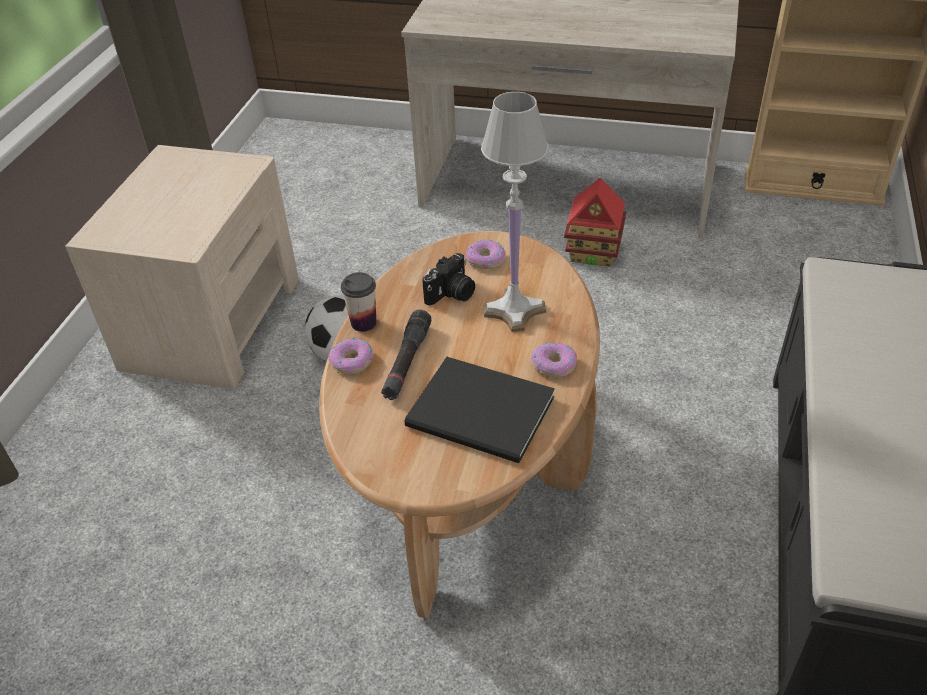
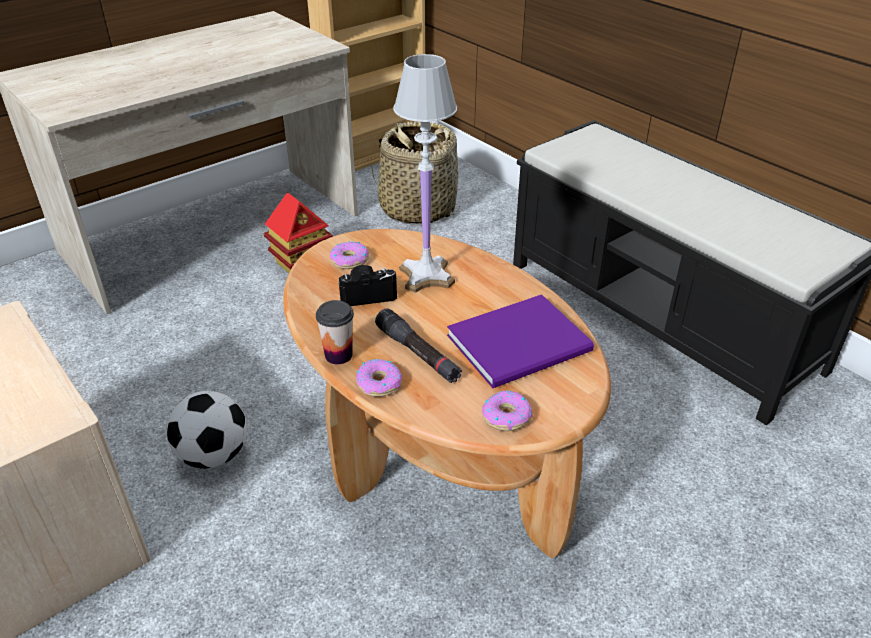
camera: 55 degrees left, 5 degrees down
black book [405,357,555,463] -> purple book [447,294,594,388]
camera [422,253,475,306] -> camera turned 90 degrees counterclockwise [338,265,397,306]
donut [531,342,577,377] -> donut moved to [482,390,532,431]
none -> basket [371,122,461,224]

